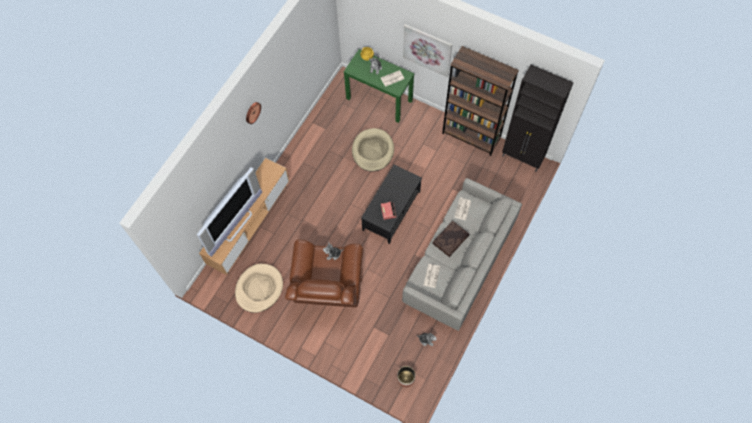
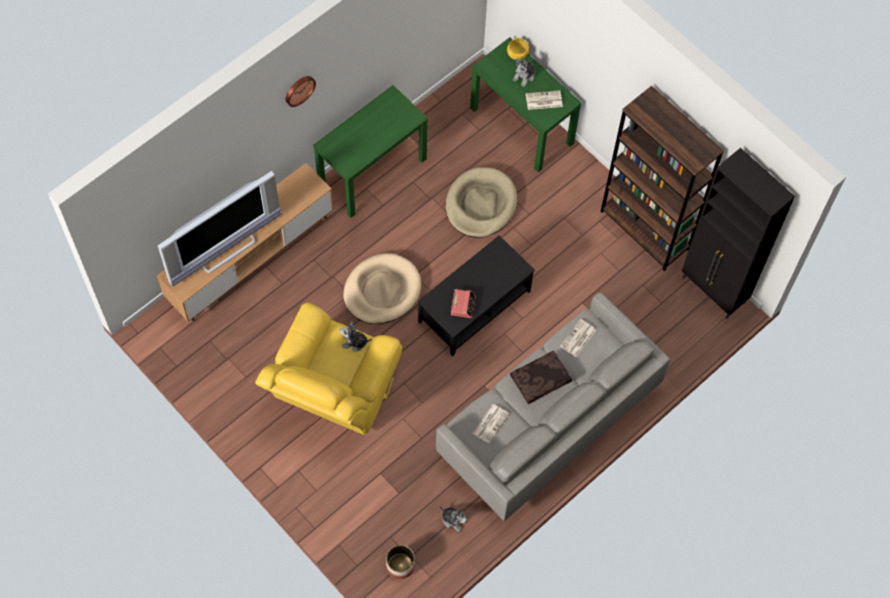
camera: 15 degrees right, 0 degrees up
beige dog bed [235,264,283,313] -> beige dog bed moved to [343,253,421,324]
brown armchair [285,240,363,308] -> yellow armchair [255,302,402,435]
picture [403,24,452,77] -> none
none -> green console table [313,85,428,218]

